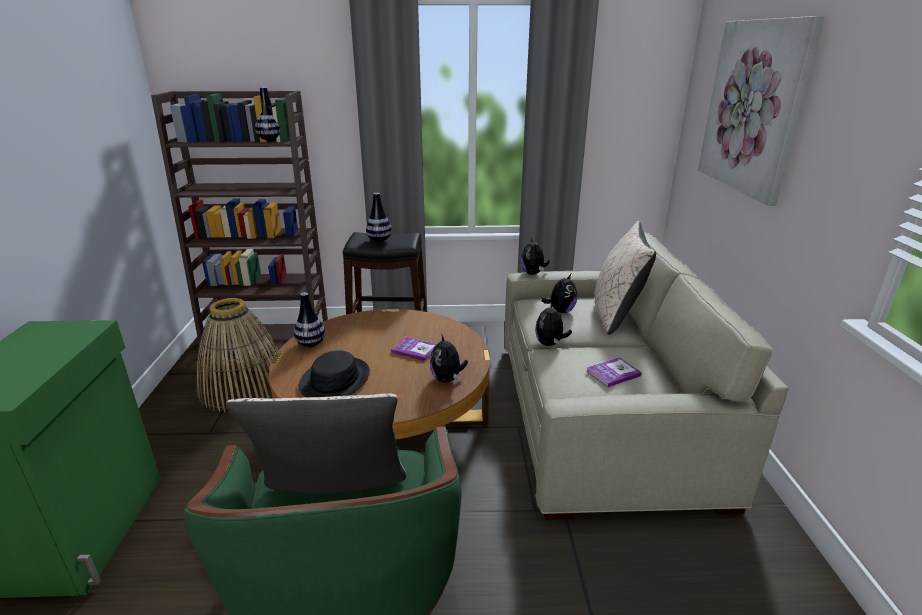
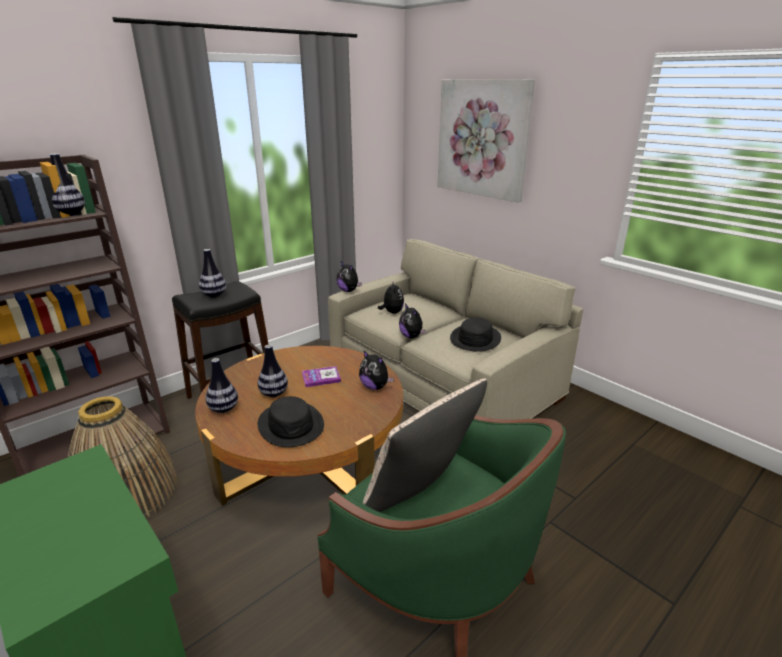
camera: 40 degrees left, 0 degrees up
book [586,357,642,387] -> black hat [450,318,501,352]
beige pillow [594,221,656,335] -> none
none -> vase [258,345,288,397]

